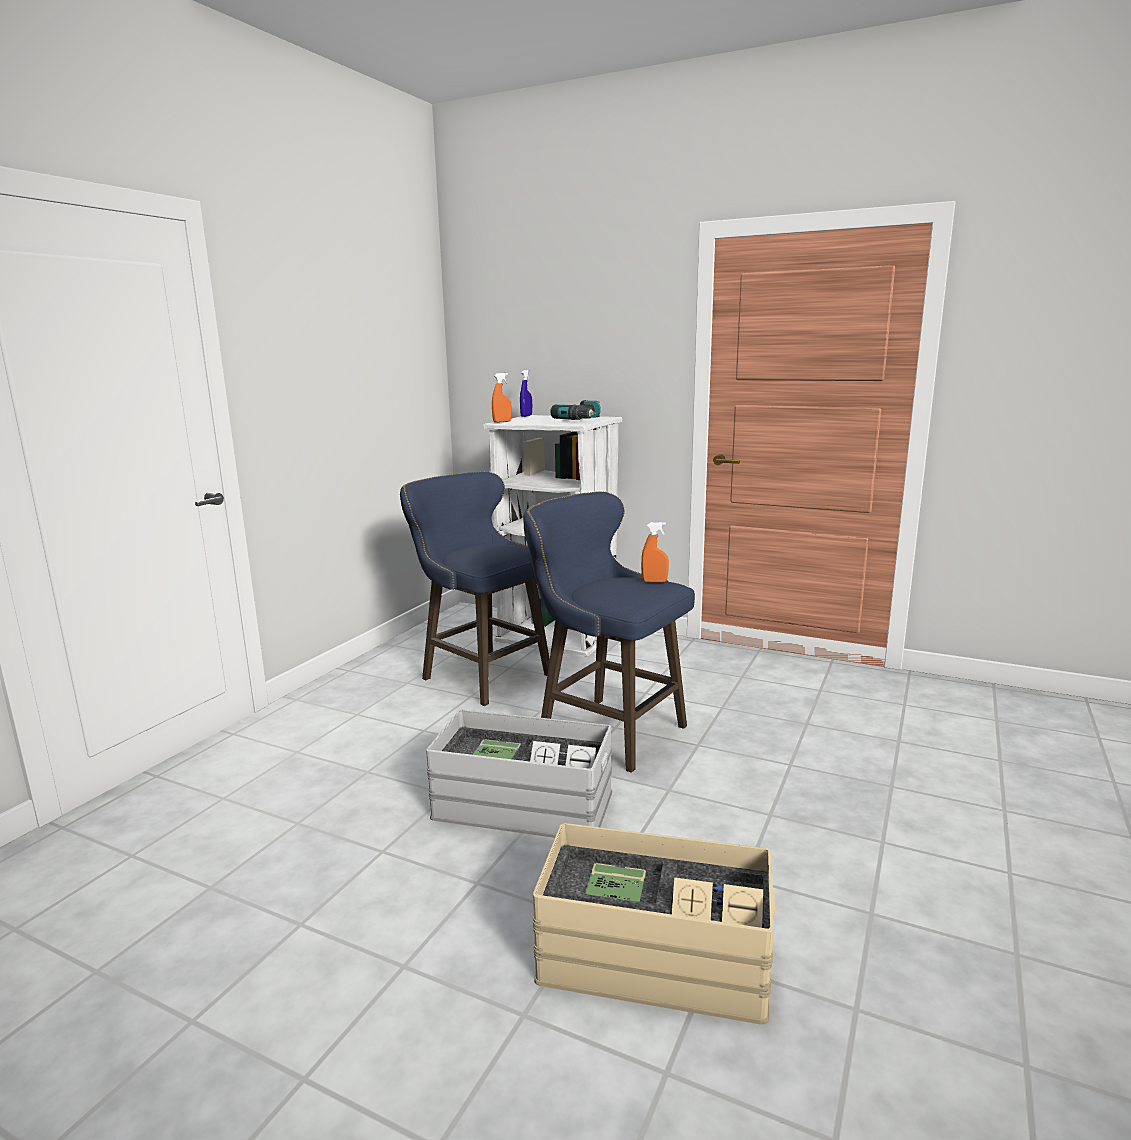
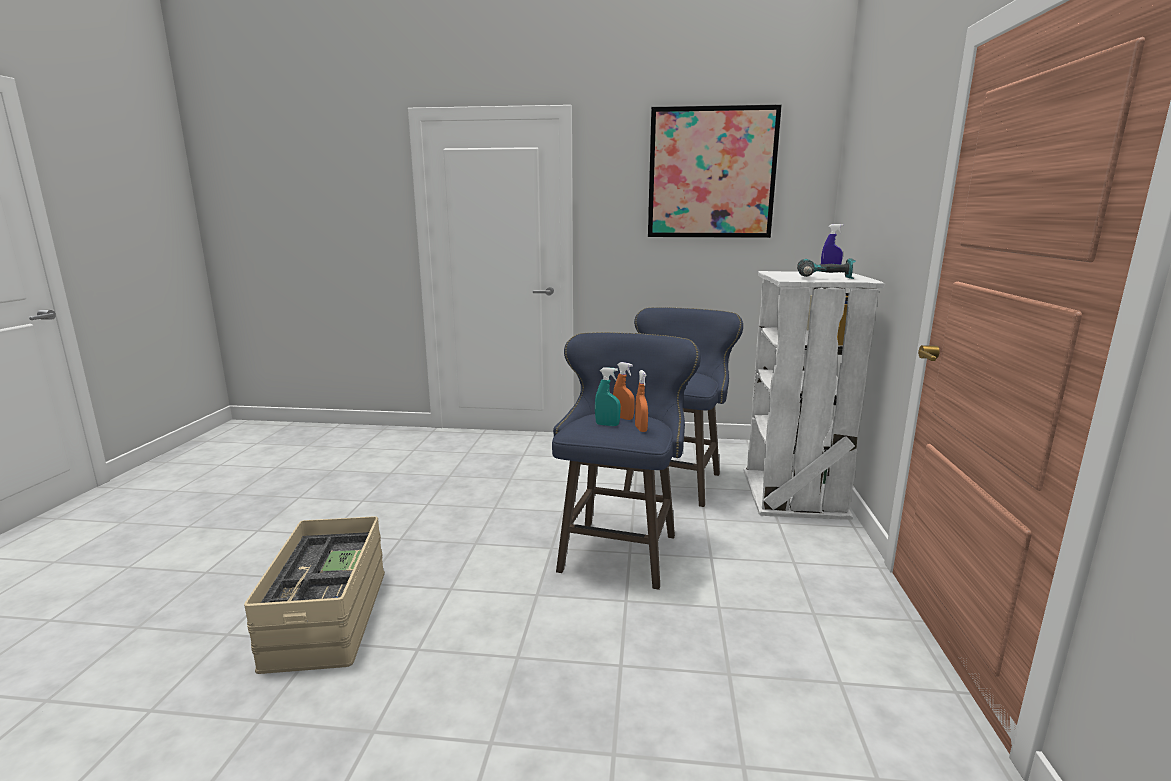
camera: 70 degrees right, 0 degrees up
grey storage box [426,710,612,838] -> none
orange spray bottle [492,373,512,423] -> orange spray bottle moved to [613,362,635,420]
none -> turquoise spray bottle [595,367,621,426]
none -> picture [648,104,782,238]

